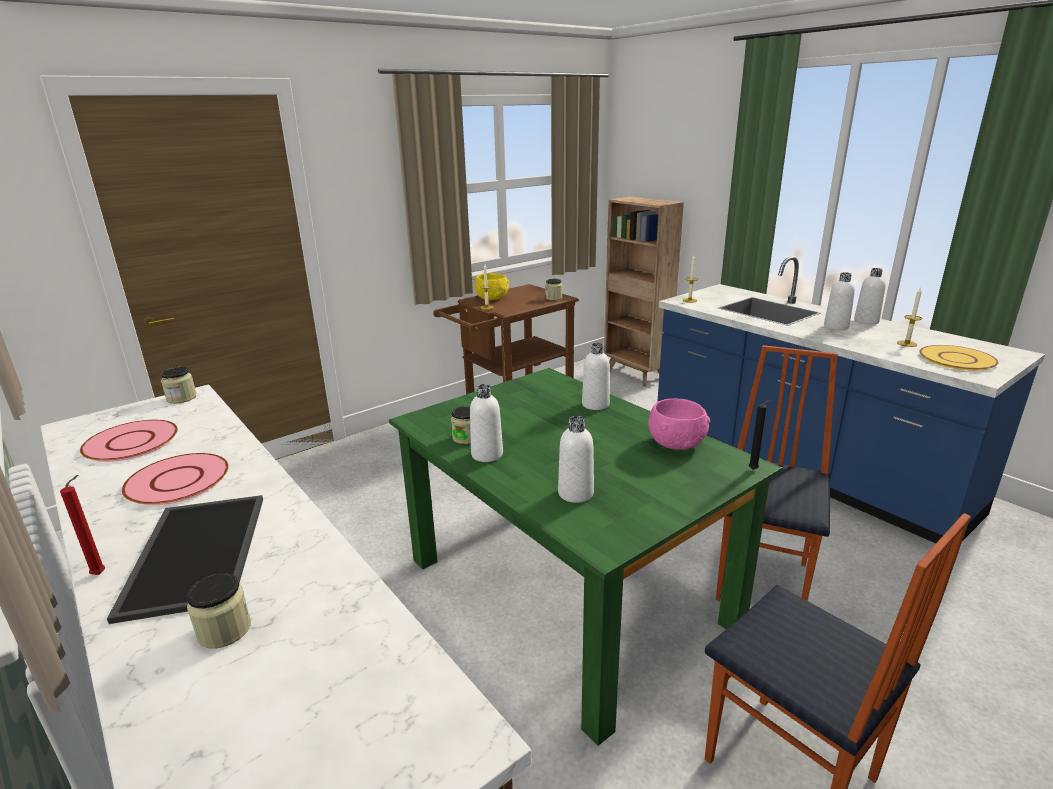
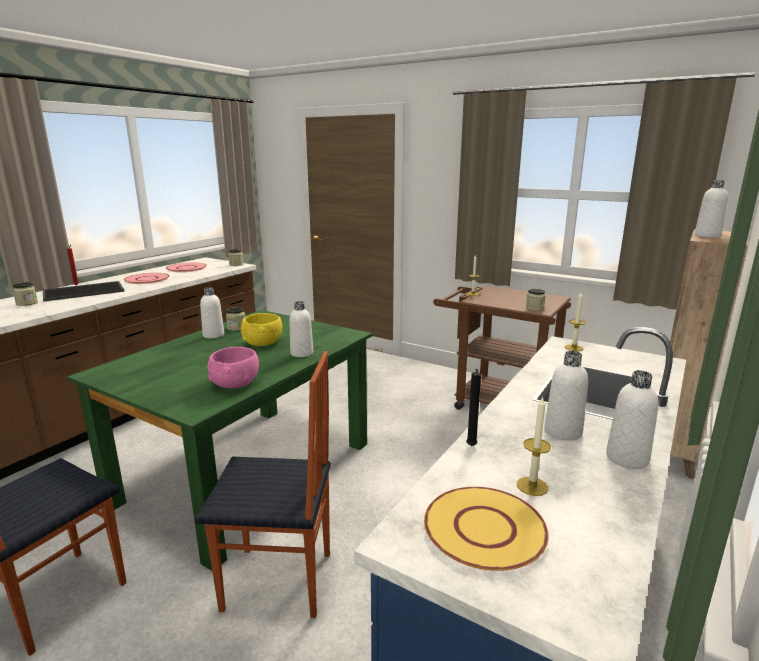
camera: 70 degrees right, 5 degrees down
yellow bowl [475,273,509,300] -> yellow bowl moved to [241,313,282,346]
white bottle [558,416,594,503] -> white bottle moved to [695,180,728,238]
black candle [749,400,772,470] -> black candle moved to [466,369,481,446]

